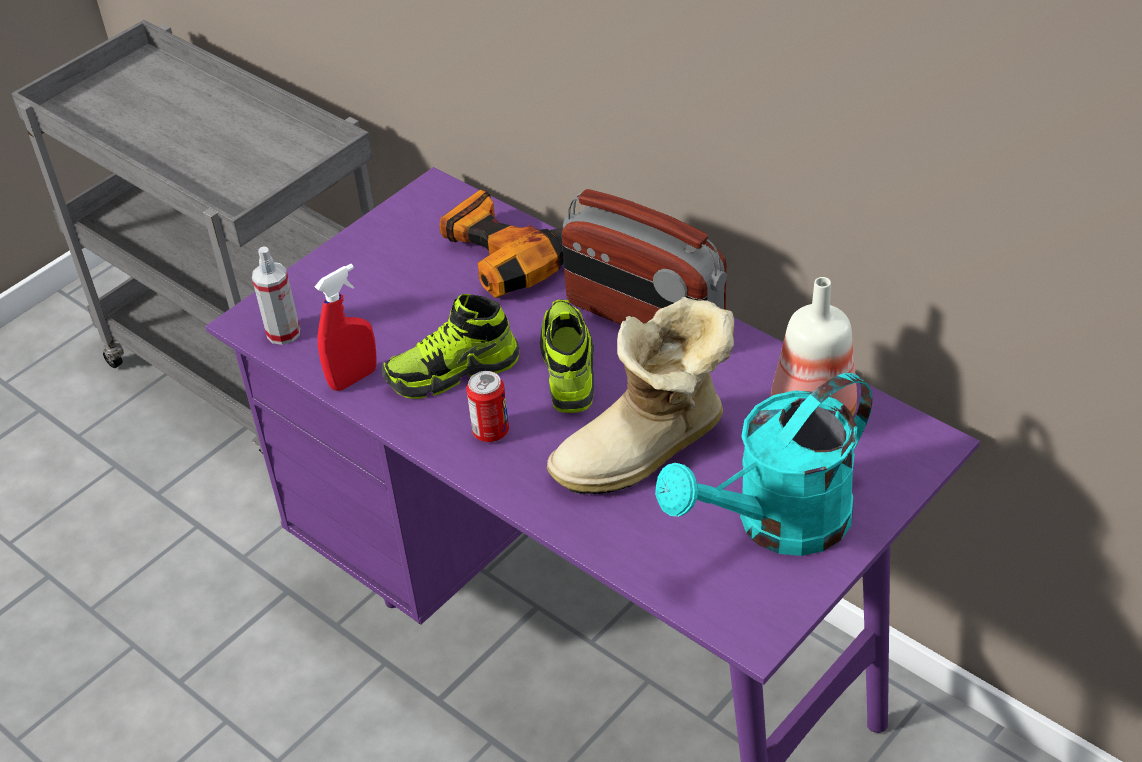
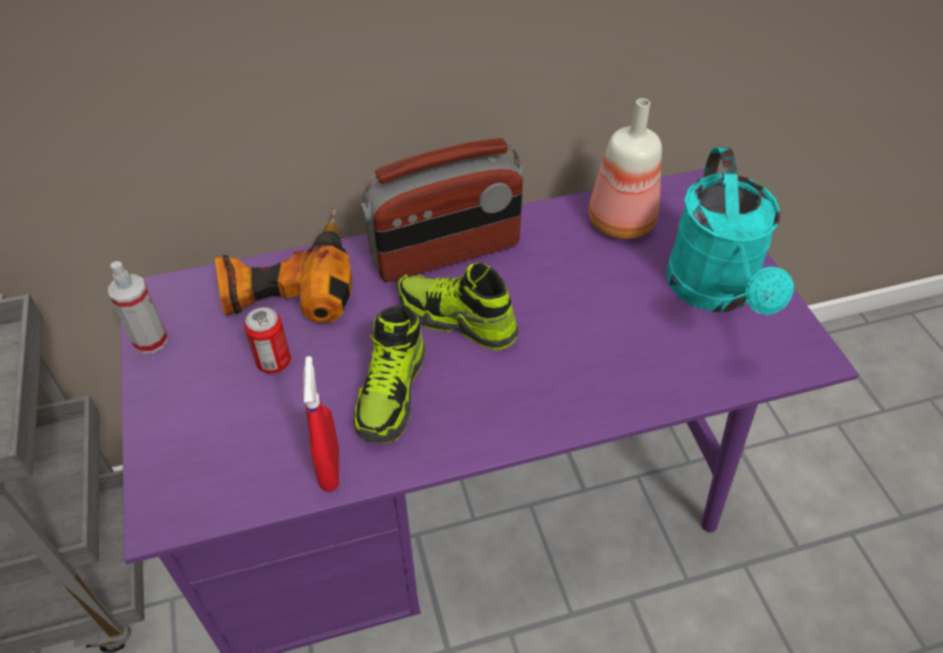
camera: 60 degrees left, 5 degrees up
spray bottle [252,246,300,345] -> spray bottle moved to [108,261,168,354]
can [466,371,509,442] -> can moved to [244,307,291,374]
boot [547,297,734,495] -> none

